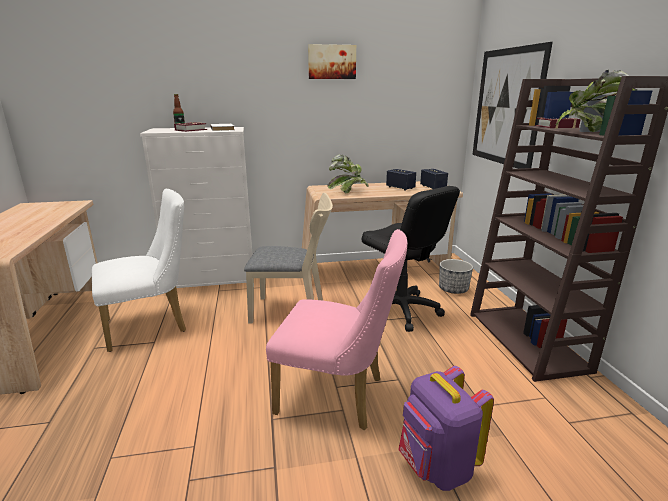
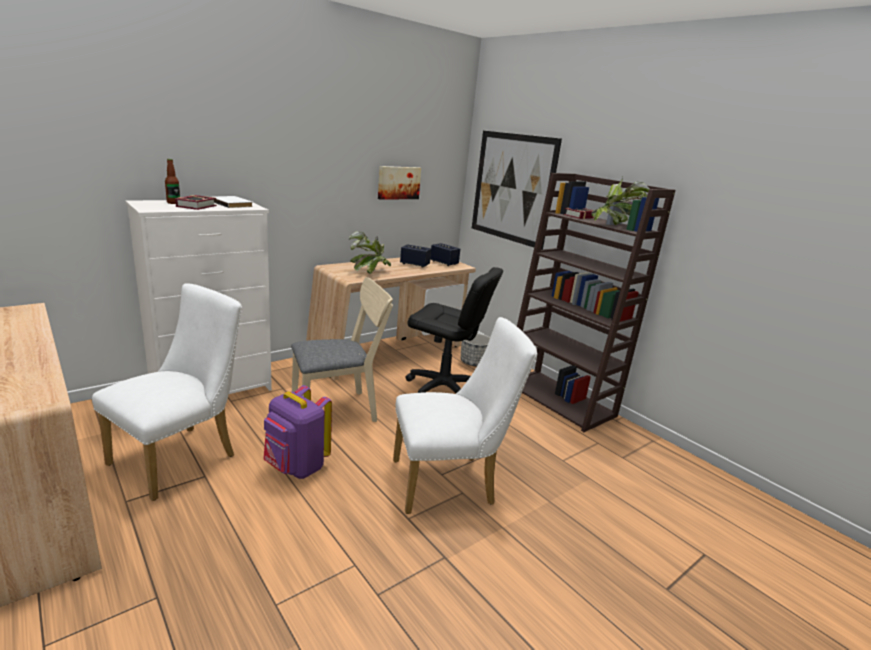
camera: 30 degrees left, 0 degrees up
pink chair [266,229,408,430] -> white chair [393,317,537,514]
picture [308,44,356,79] -> picture moved to [378,166,421,200]
purple backpack [398,366,494,491] -> purple backpack moved to [263,385,332,479]

